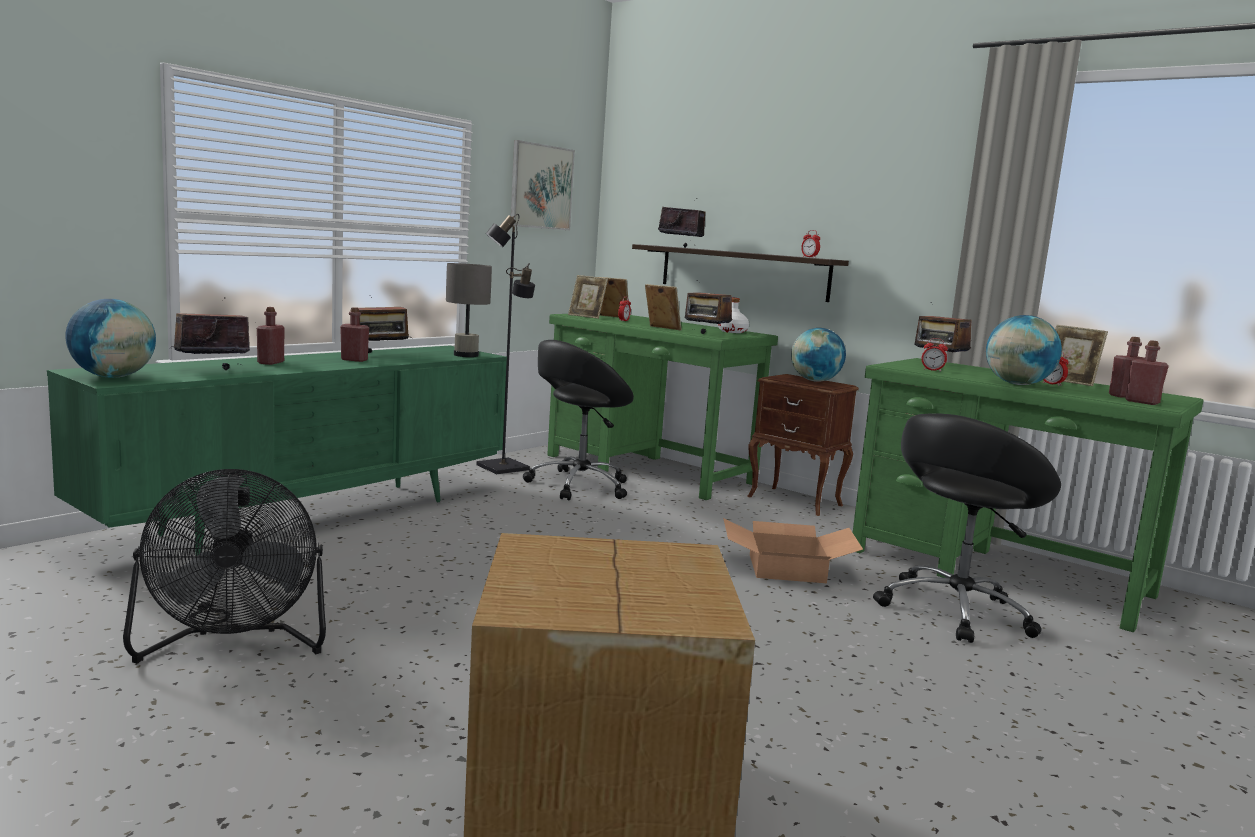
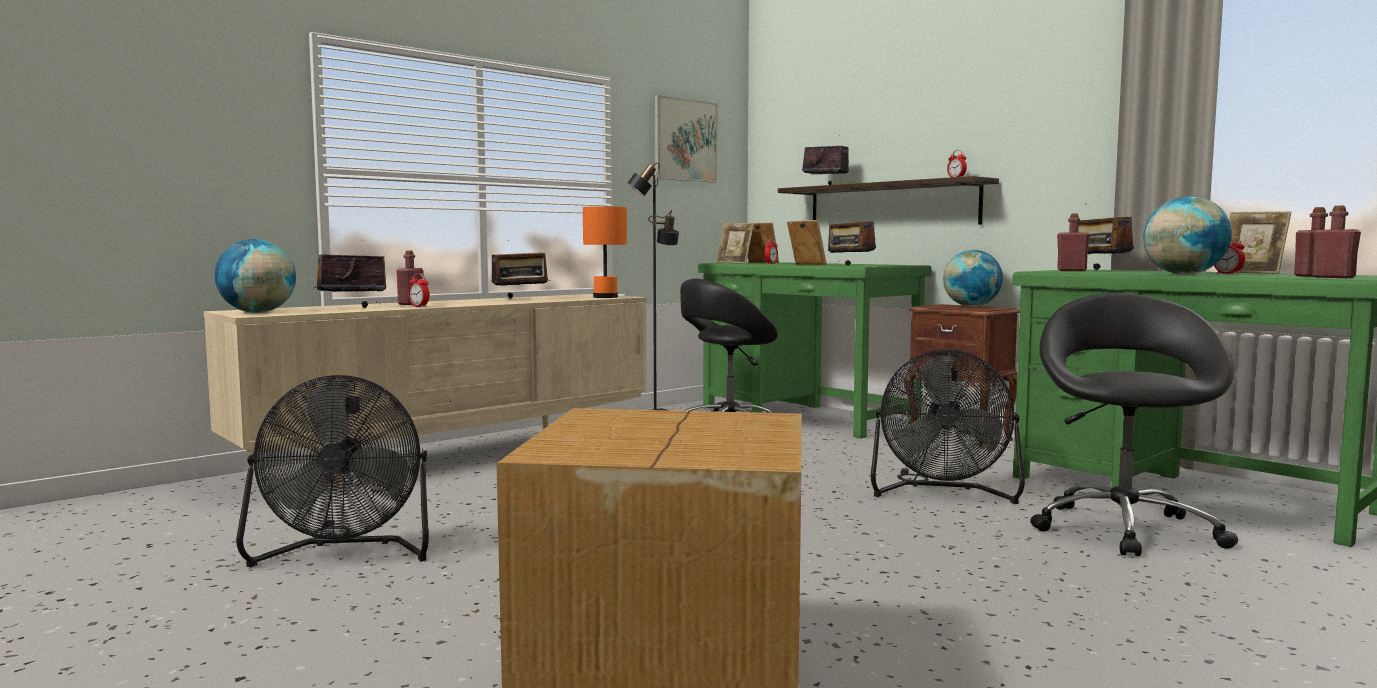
camera: 10 degrees right, 5 degrees down
green cabinet [47,346,507,555] -> beige cabinet [204,294,647,488]
red bottle [340,307,369,362] -> red bottle moved to [1057,213,1090,271]
grey table lamp [446,263,492,357] -> orange table lamp [583,206,627,298]
white bottle [718,298,749,333] -> none
cardboard box [723,518,863,583] -> black fan [871,349,1025,504]
black office chair [873,413,1061,643] -> black office chair turned 135 degrees clockwise [1030,293,1238,556]
alarm clock [921,338,948,372] -> alarm clock moved to [408,273,430,307]

